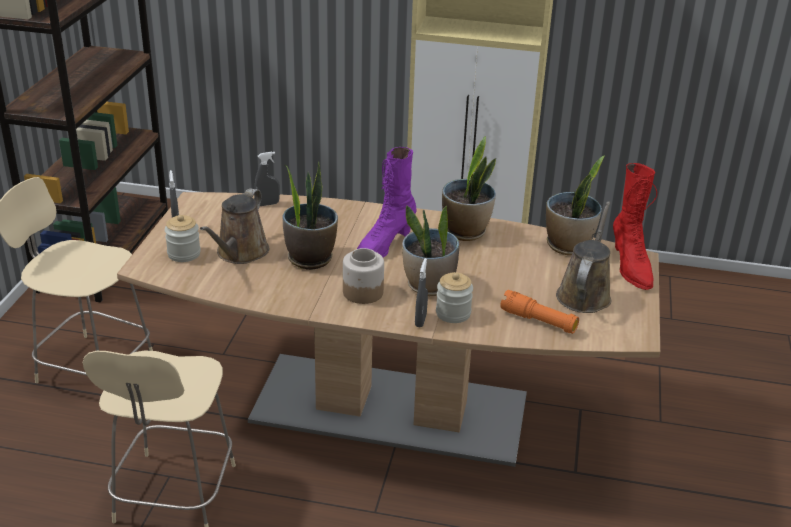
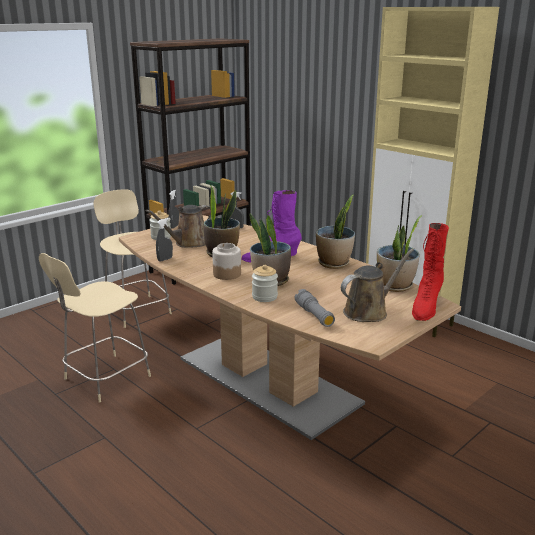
camera: 35 degrees right, 10 degrees down
grey spray bottle [415,258,428,328] -> grey spray bottle moved to [156,218,173,262]
orange flashlight [500,290,579,334] -> grey flashlight [295,289,335,327]

